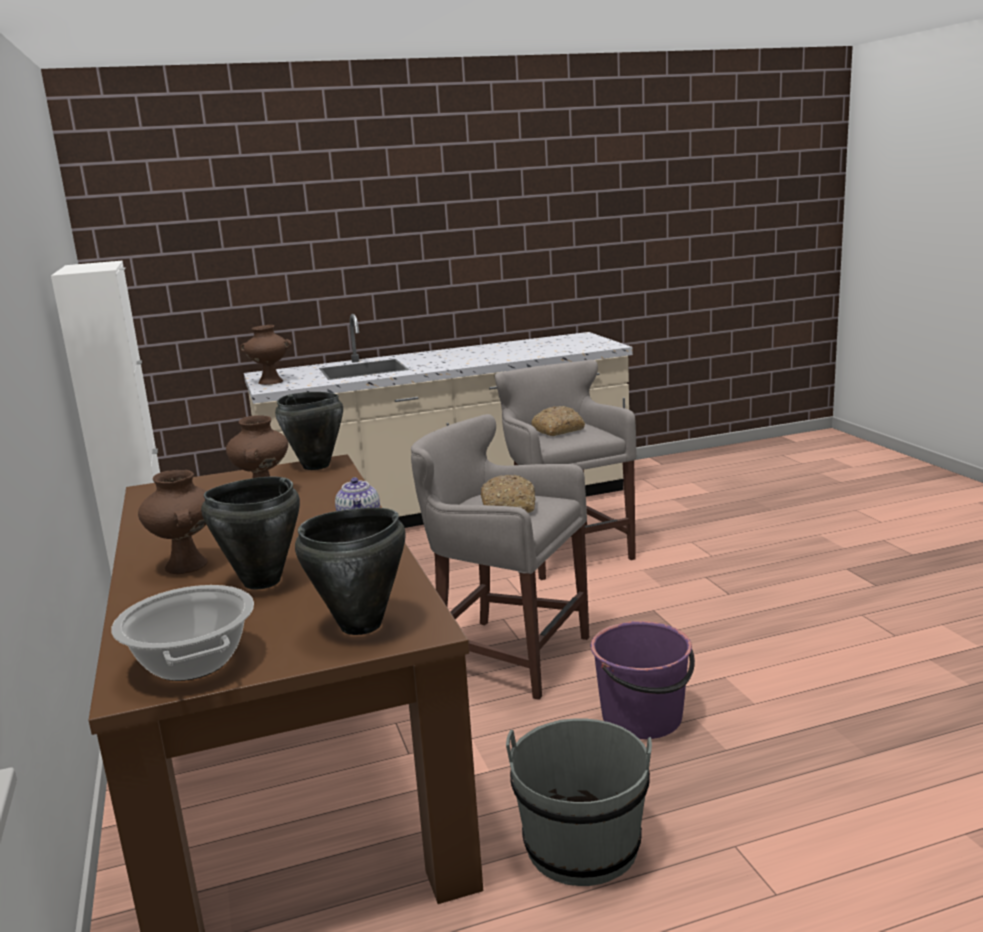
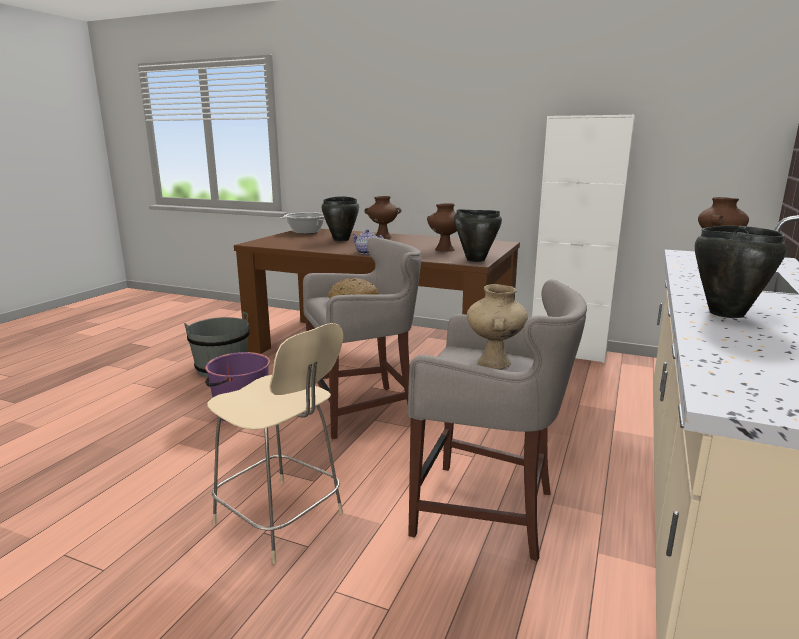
camera: 130 degrees right, 0 degrees up
black cooking pot [295,508,406,635] -> black cooking pot moved to [695,226,787,318]
bread [531,406,585,436] -> beige vase [467,284,528,369]
none -> beige chair [207,323,343,564]

